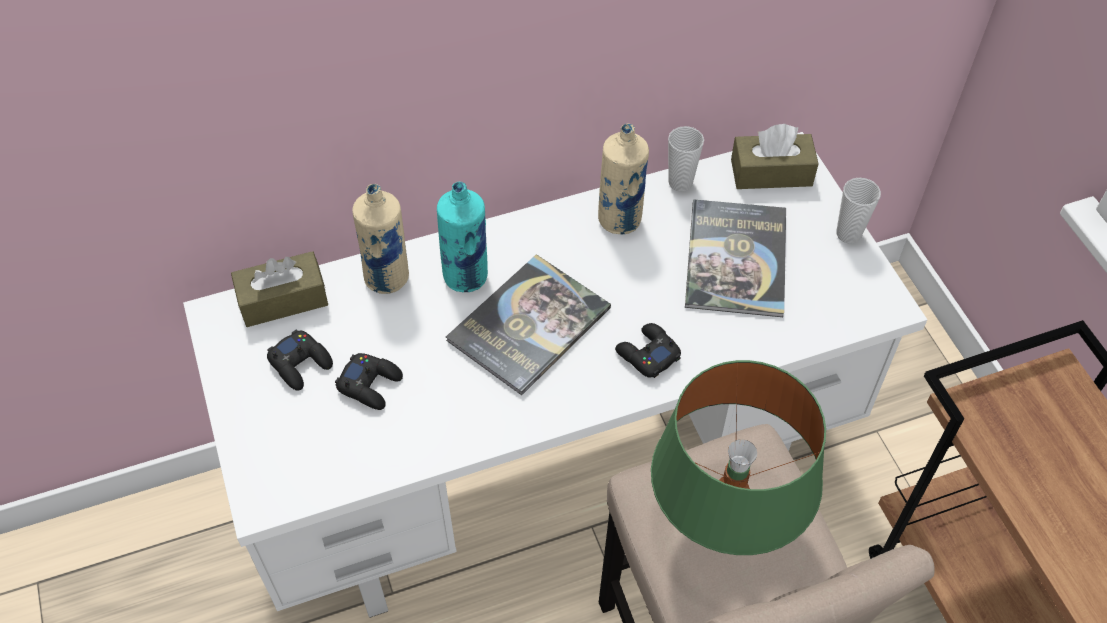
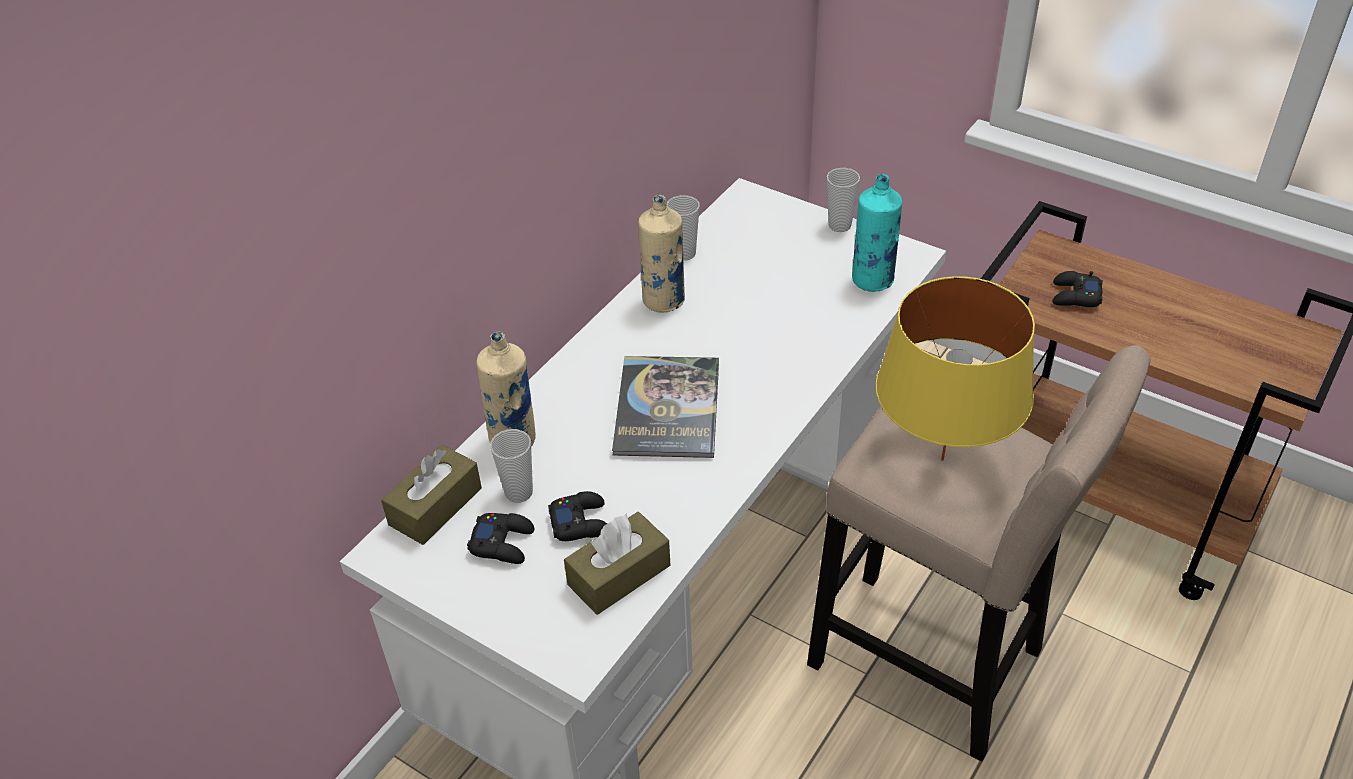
camera: 35 degrees left, 10 degrees down
turquoise bottle [437,182,488,292] -> turquoise bottle moved to [852,174,902,292]
black game controller [615,323,681,378] -> black game controller moved to [1052,271,1103,307]
green table lamp [651,360,826,555] -> yellow table lamp [876,276,1035,461]
book [685,199,786,317] -> none
brown tissue box [731,124,819,189] -> brown tissue box moved to [564,512,670,615]
none -> cup [490,429,533,503]

